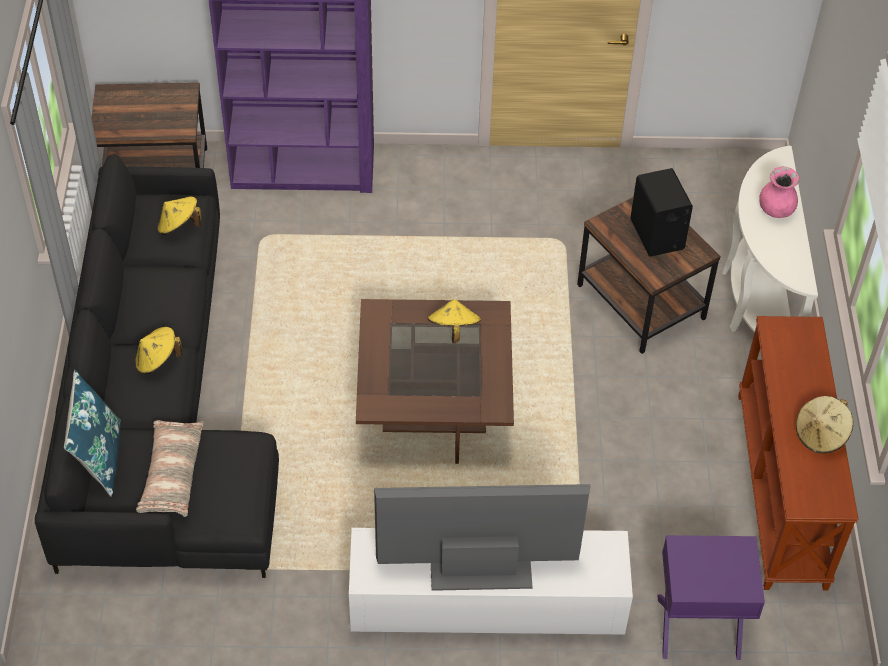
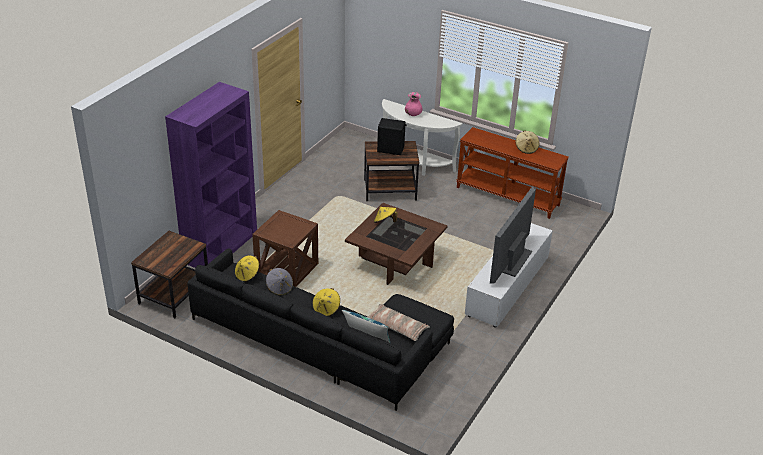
camera: 60 degrees left, 15 degrees down
purple nightstand [657,535,765,660] -> none
none -> brown side table [252,210,318,287]
none -> grey hat [266,268,293,296]

